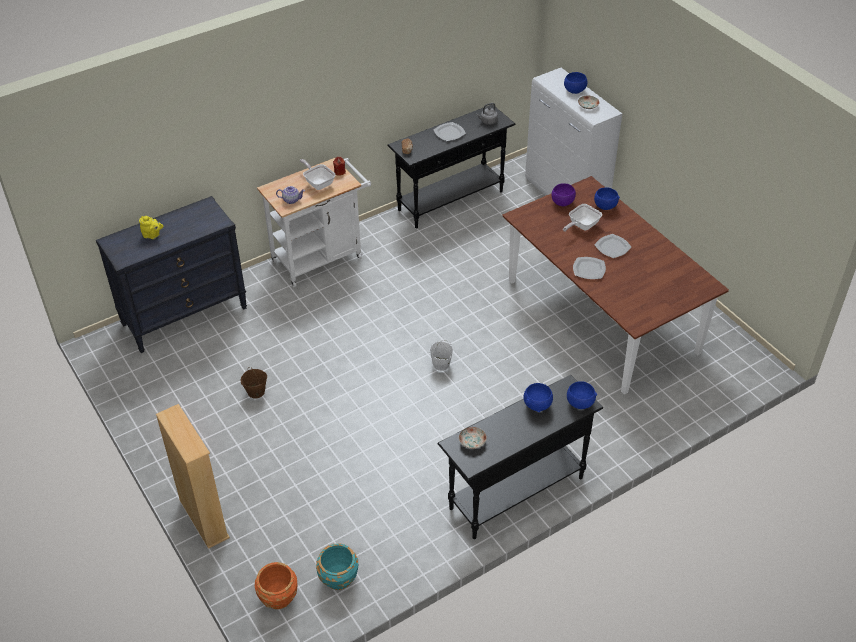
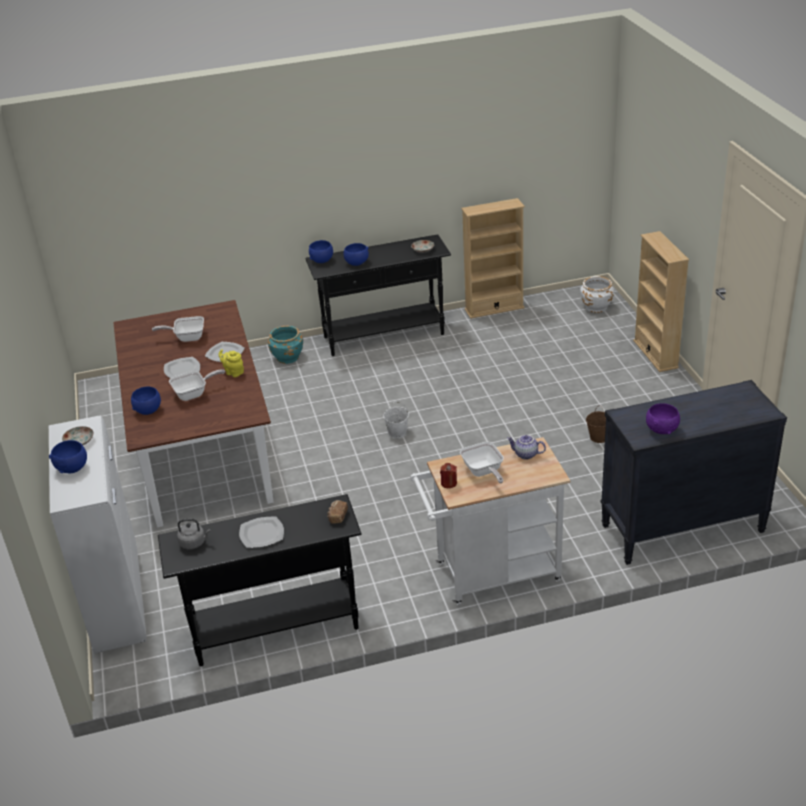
camera: 160 degrees left, 10 degrees down
yellow teapot [139,216,164,239] -> yellow teapot moved to [218,349,244,377]
orange planter [255,562,298,609] -> white planter [581,276,614,313]
turquoise planter [316,543,358,590] -> turquoise planter moved to [268,326,303,364]
purple bowl [552,183,576,206] -> purple bowl moved to [646,403,680,434]
none -> frying pan [152,316,204,342]
none -> beige bookcase [461,198,525,319]

